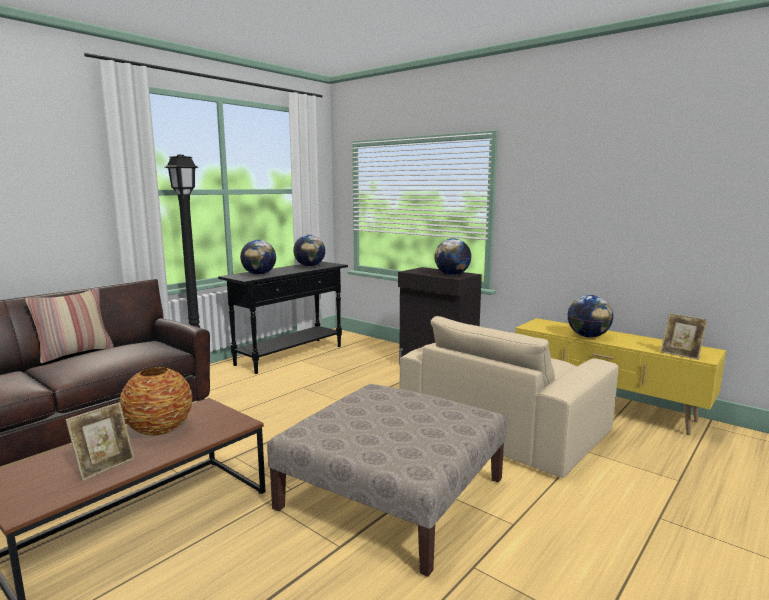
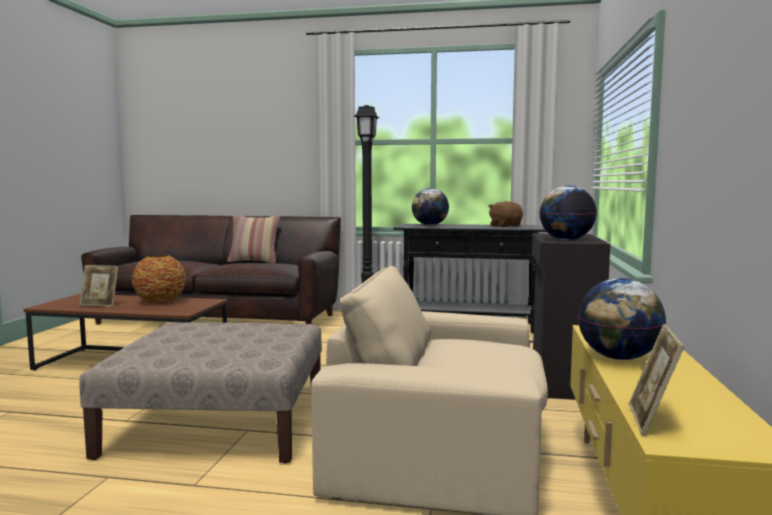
camera: 60 degrees right, 5 degrees down
globe [293,235,325,267] -> brown plush toy [488,201,523,227]

